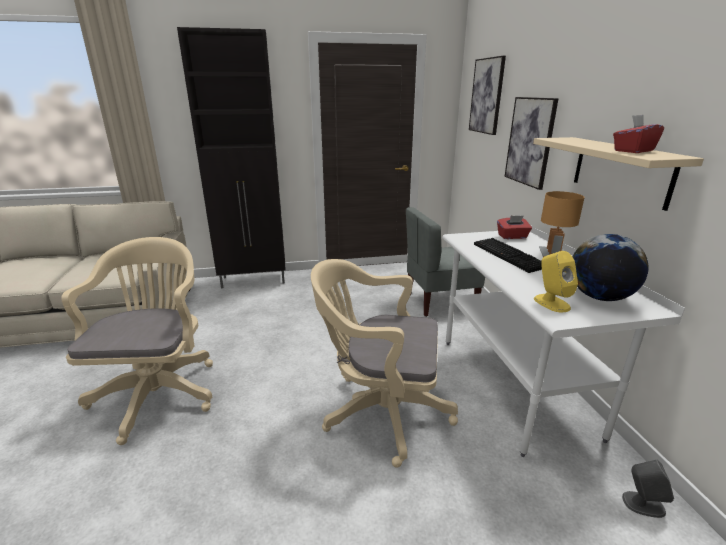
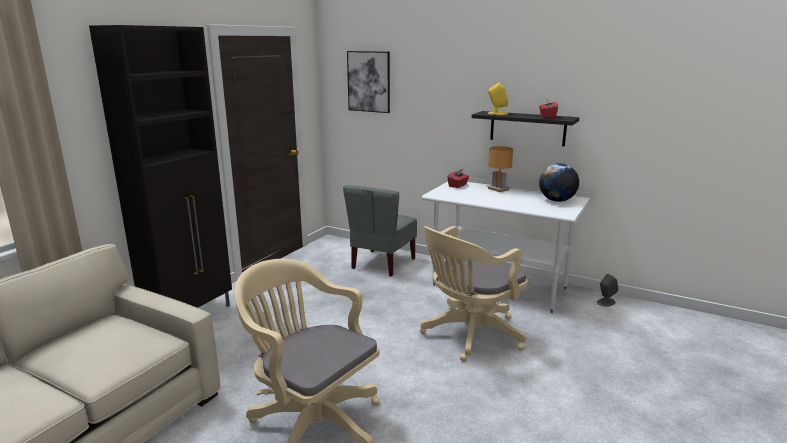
camera: 50 degrees left, 5 degrees down
keyboard [474,238,542,273] -> none
picture [504,97,559,190] -> none
beige shelf [533,137,704,211] -> black shelf [472,111,579,146]
yellow speaker [534,251,578,312] -> yellow speaker moved to [488,83,508,115]

